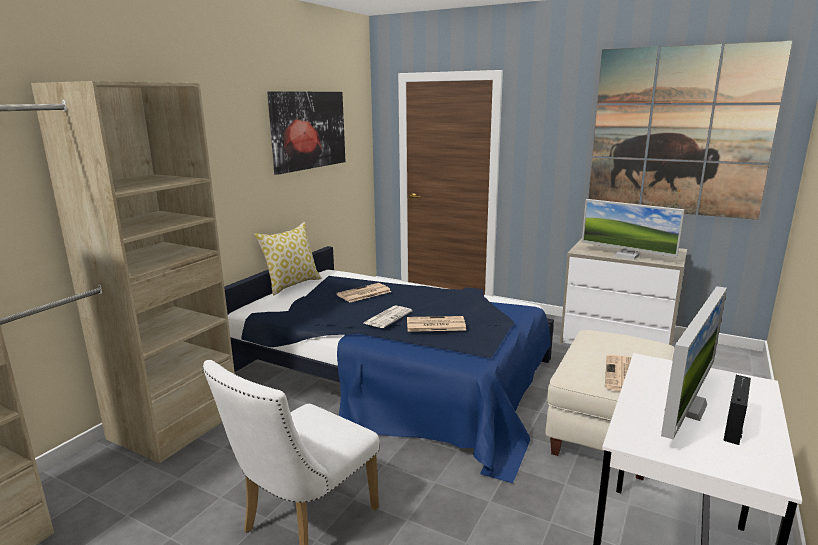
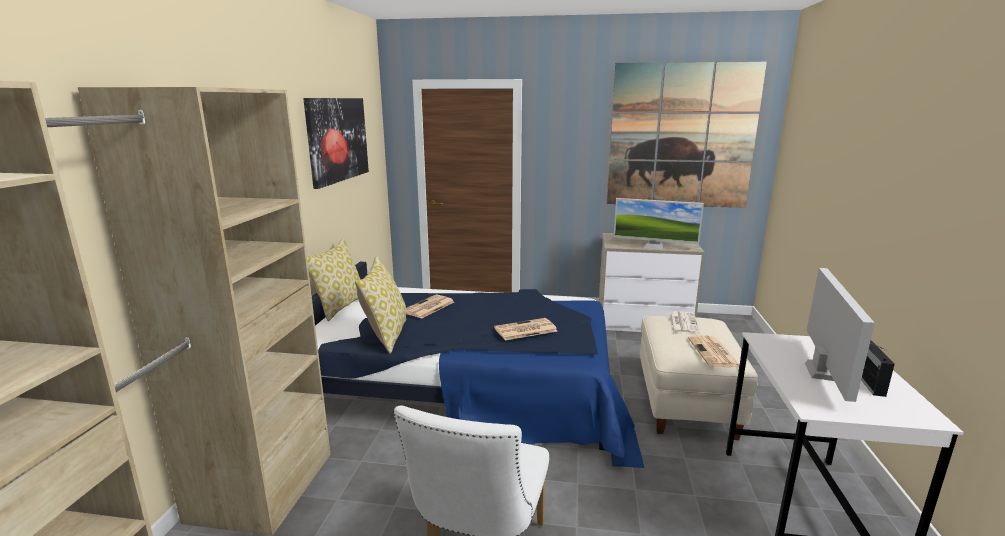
camera: 20 degrees left, 0 degrees up
newspaper [364,305,413,328] -> newspaper moved to [669,311,700,334]
none -> pillow [355,256,406,354]

